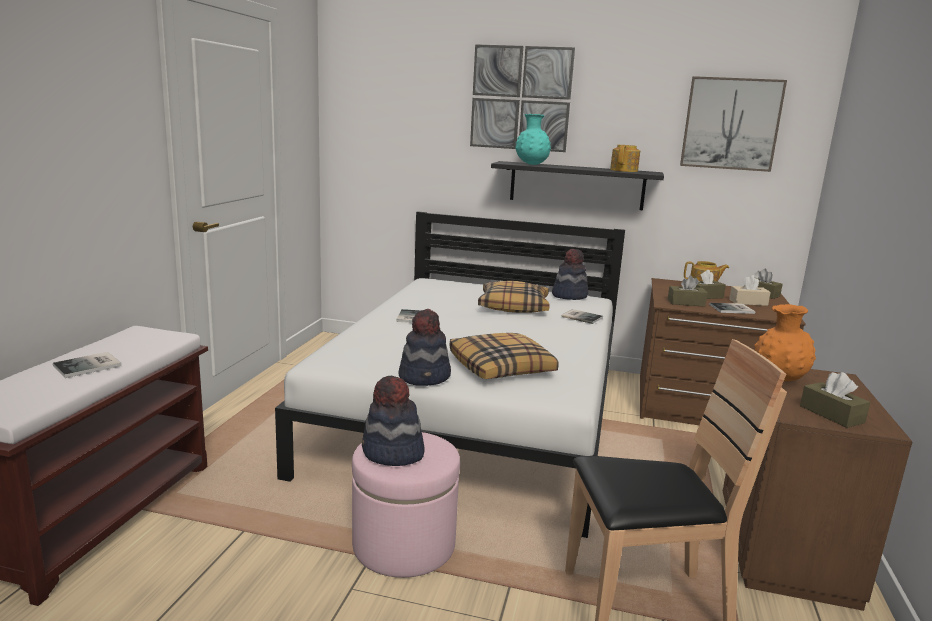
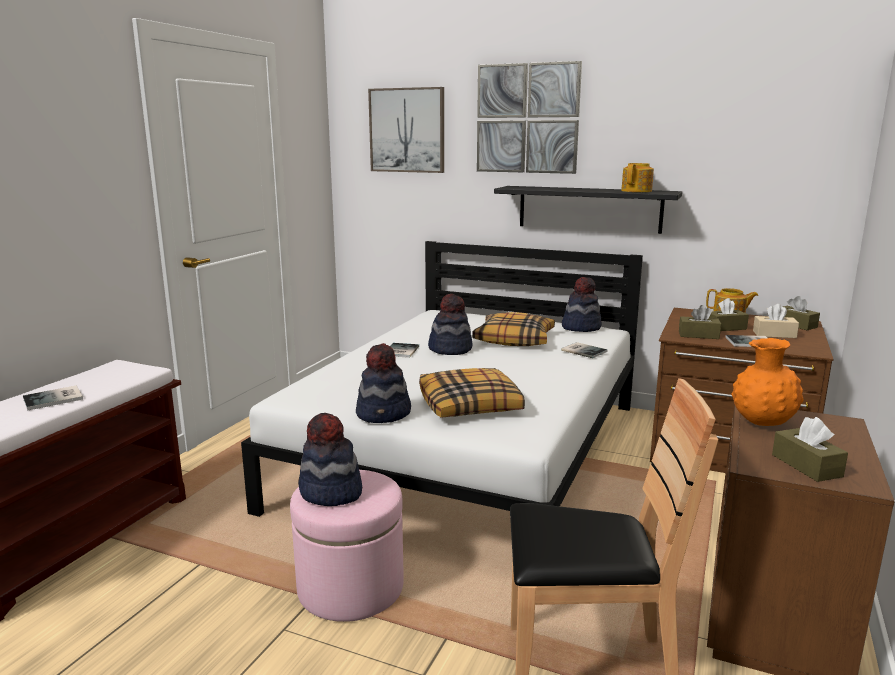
camera: 10 degrees right, 0 degrees up
turquoise vase [515,114,551,165] -> none
picture [680,76,787,172] -> picture moved to [368,87,444,173]
none -> hat [428,294,473,355]

